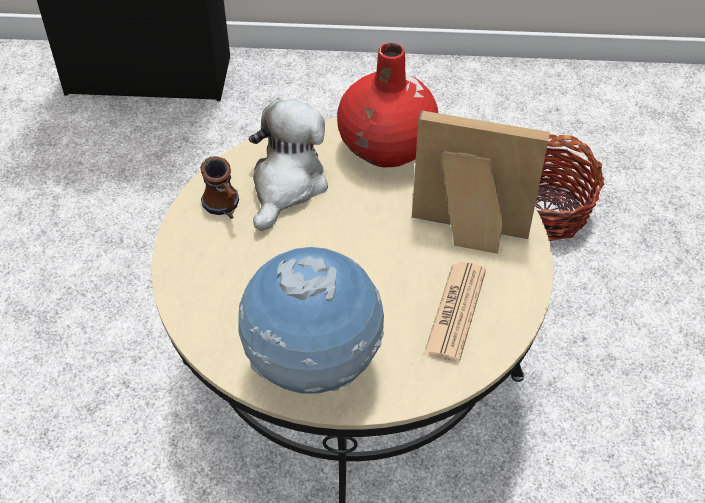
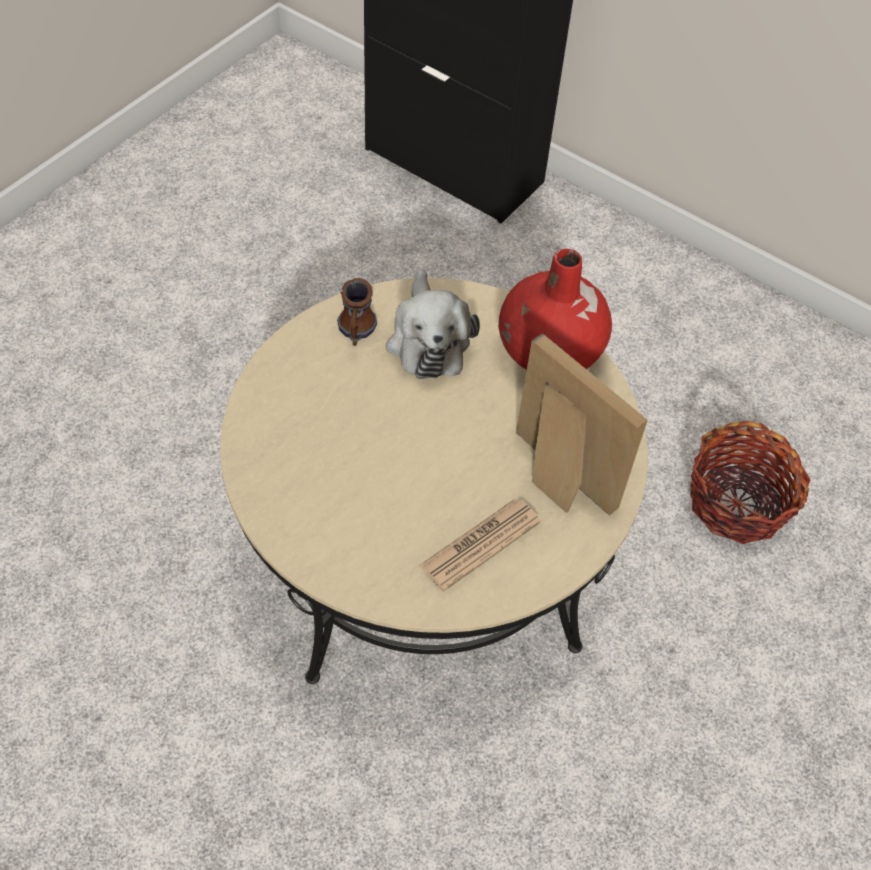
camera: 30 degrees right, 5 degrees up
globe [239,247,384,393] -> none
plush toy [249,100,328,231] -> plush toy turned 120 degrees clockwise [386,270,480,379]

